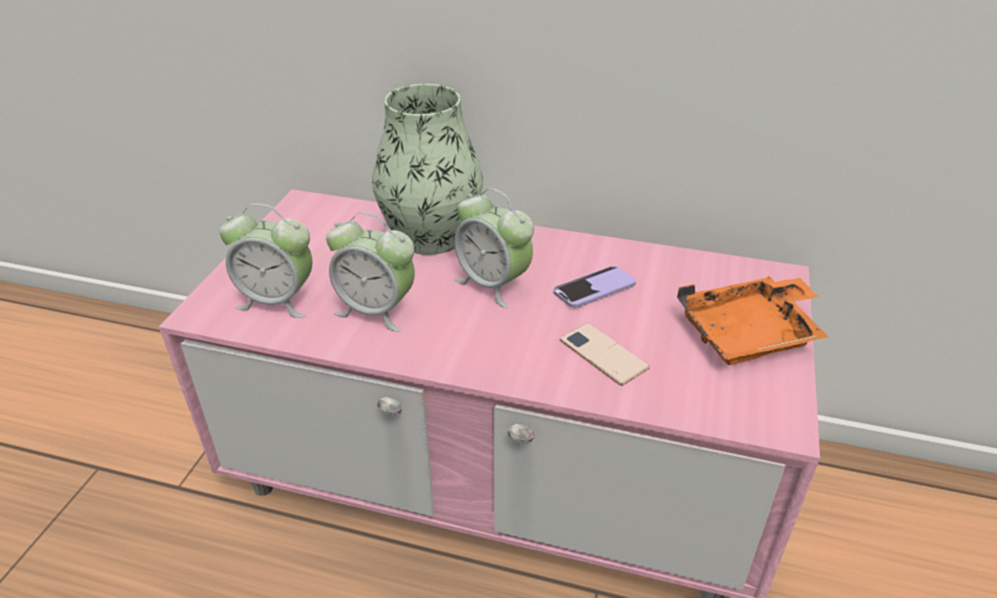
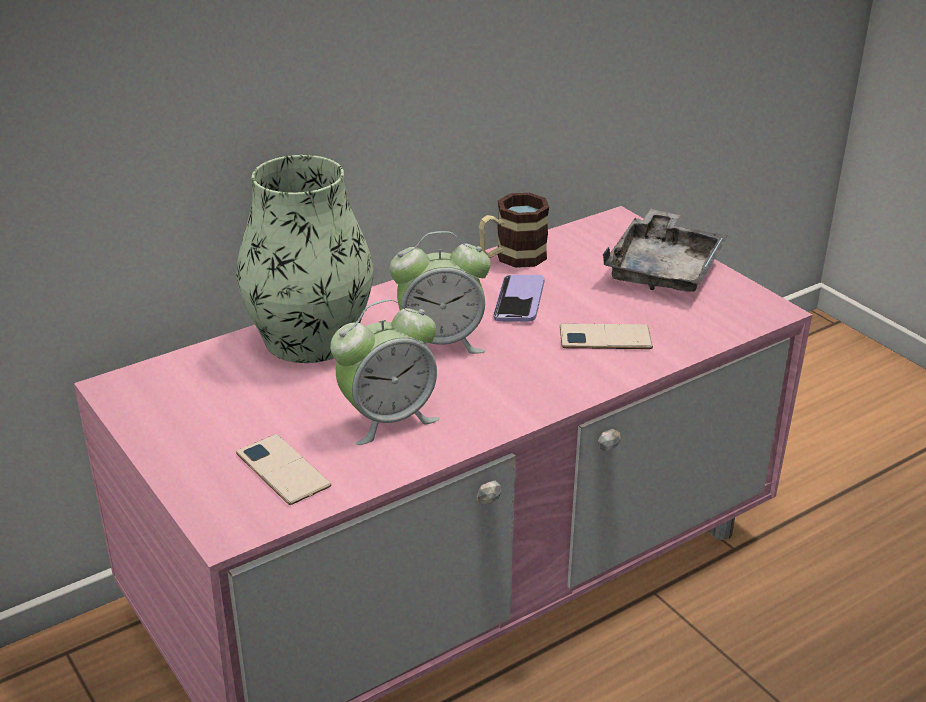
camera: 50 degrees left, 5 degrees down
alarm clock [220,204,312,318] -> phone [236,434,331,505]
orange tray [677,277,829,365] -> grey tray [603,209,728,292]
none -> mug [479,193,549,268]

